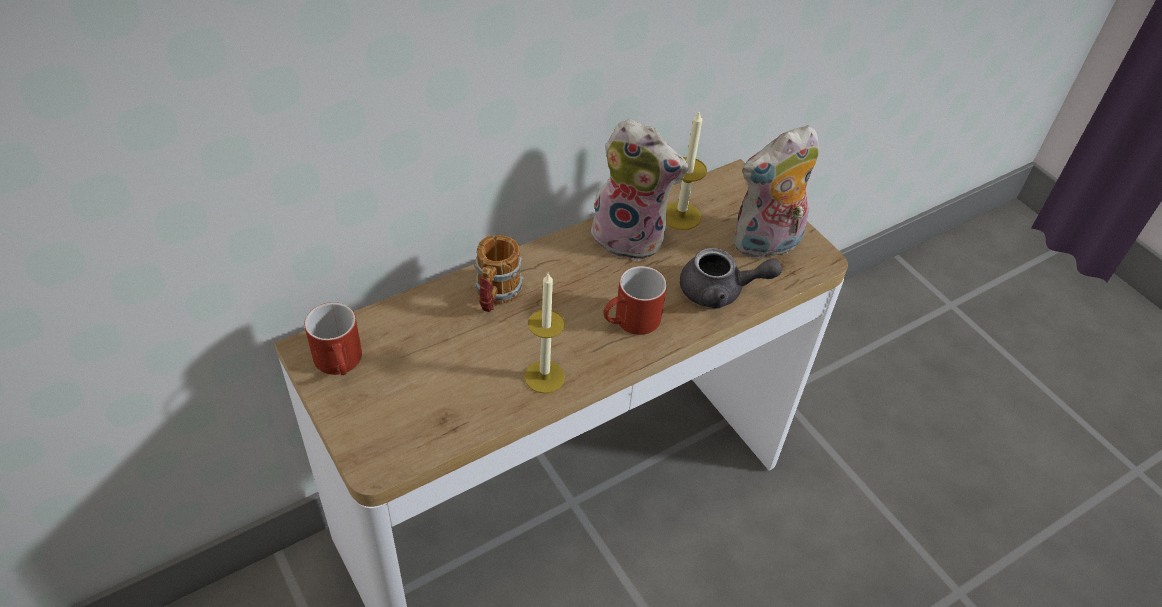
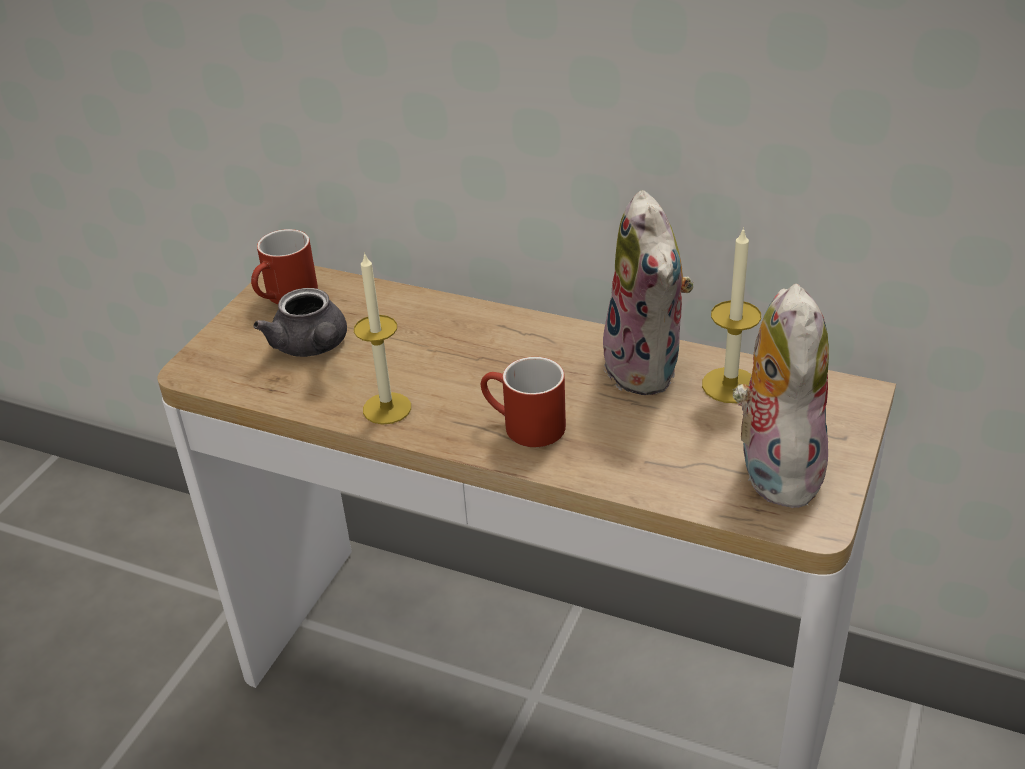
camera: 60 degrees right, 10 degrees down
mug [474,235,523,312] -> none
grey teapot [680,248,782,309] -> grey teapot moved to [254,288,347,357]
plush toy [733,125,819,260] -> plush toy turned 60 degrees clockwise [733,283,829,509]

